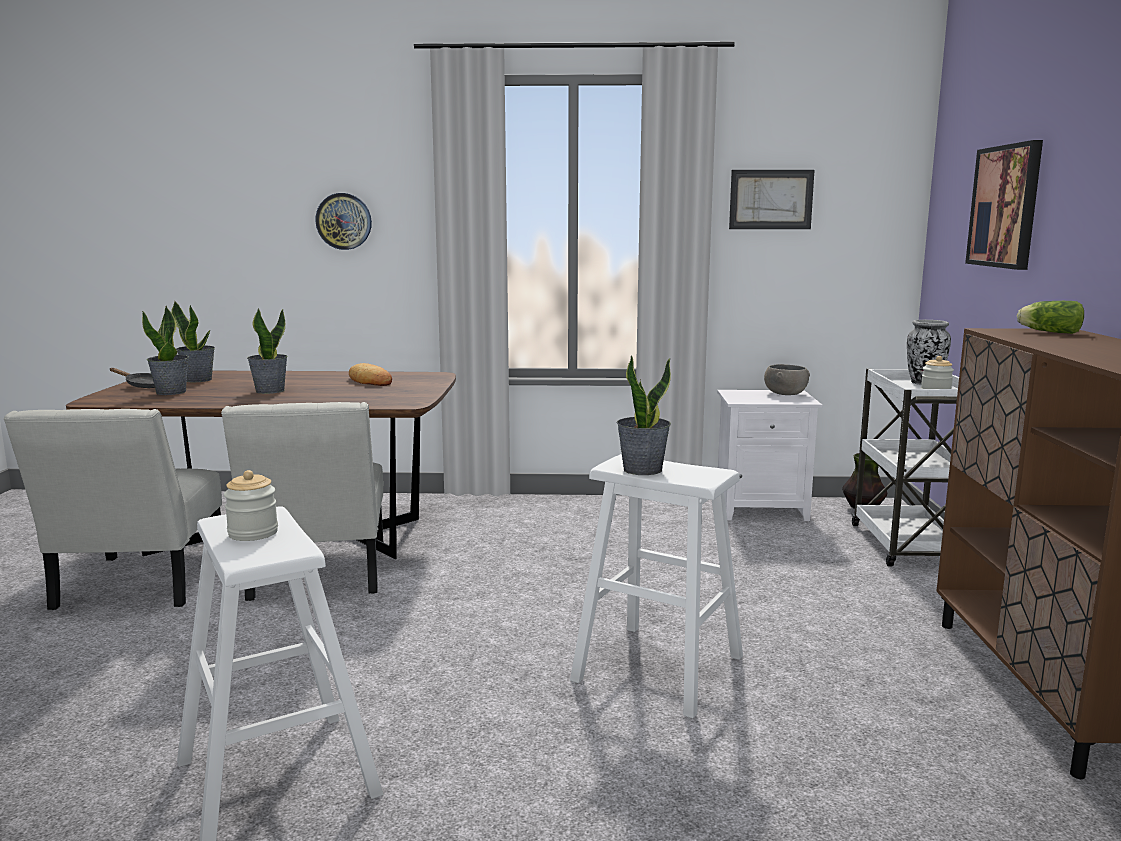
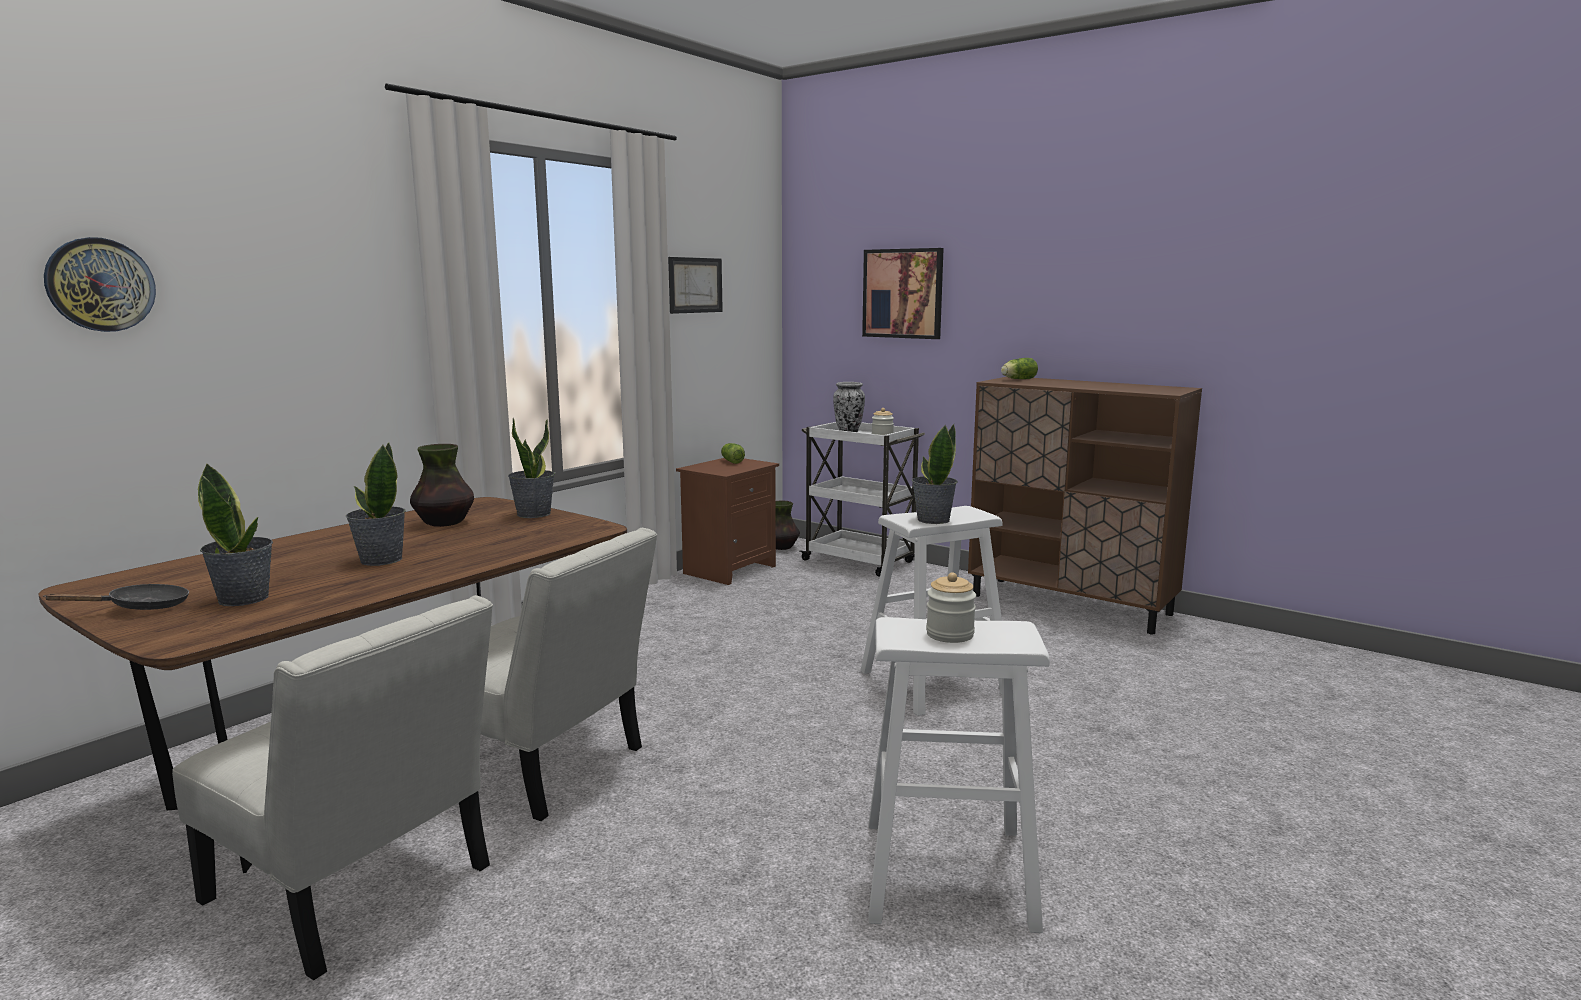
camera: 55 degrees left, 0 degrees up
potted plant [171,301,215,382] -> potted plant moved to [508,418,555,518]
wall clock [315,193,372,250] -> wall clock moved to [44,237,156,332]
bread [349,363,392,386] -> vase [410,444,474,527]
white nightstand [717,390,822,521] -> brown nightstand [676,458,779,585]
grey bowl [764,364,810,395] -> lettuce [721,443,745,464]

